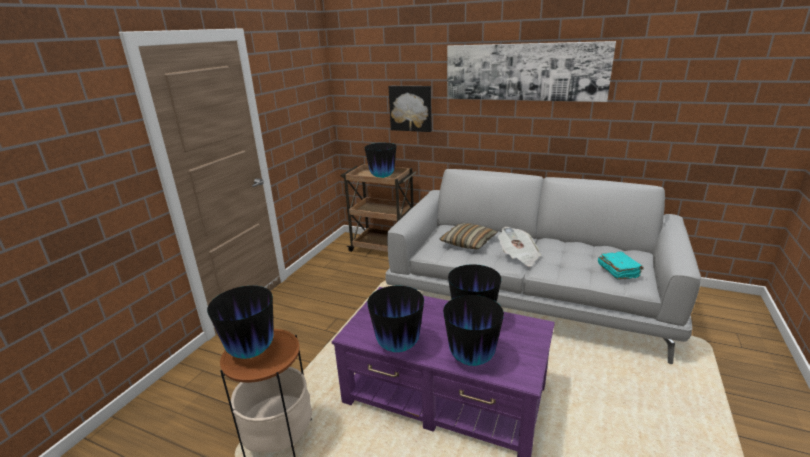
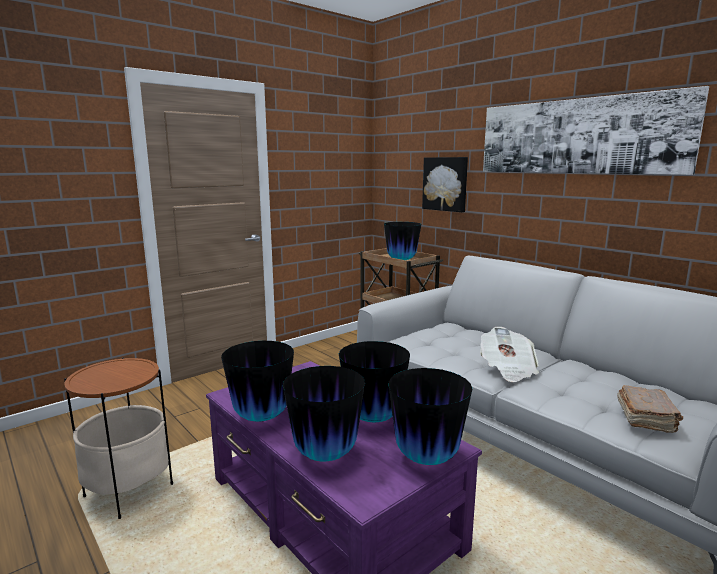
camera: 25 degrees right, 10 degrees down
vase [207,286,274,359] -> vase moved to [389,368,472,465]
pillow [439,223,497,249] -> none
turquoise book [598,251,644,280] -> brown book [617,385,683,433]

